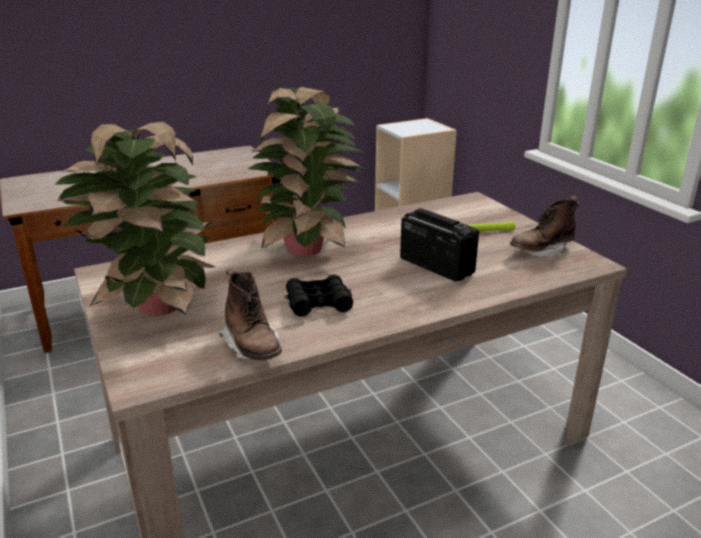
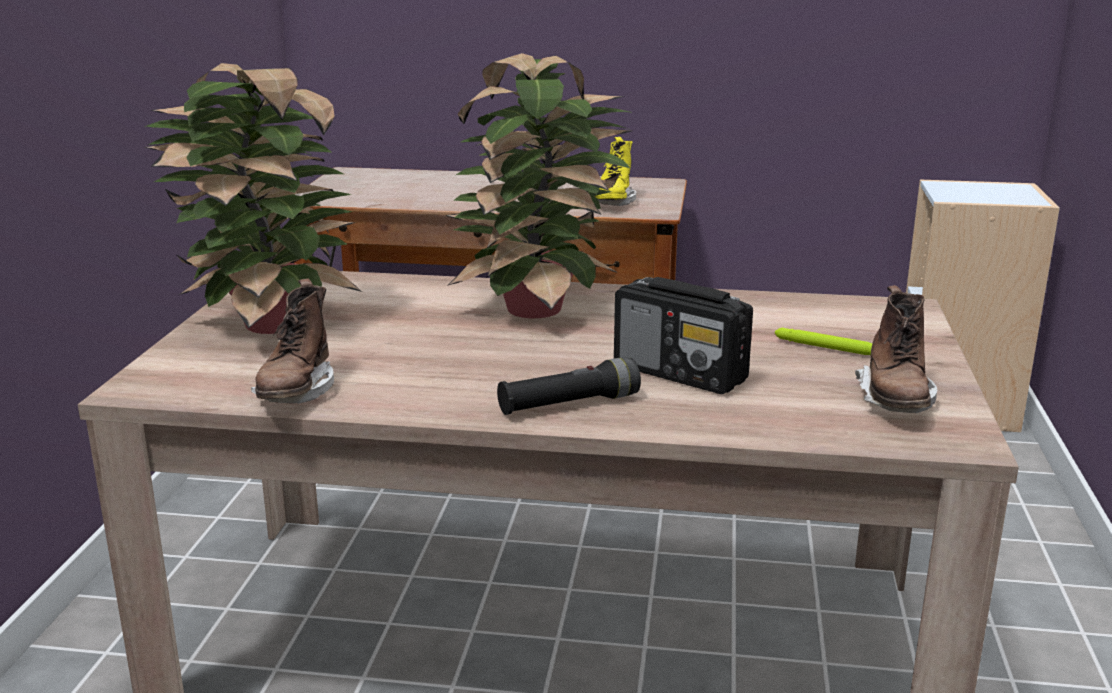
camera: 35 degrees right, 5 degrees down
black binoculars [285,275,353,317] -> none
radio [400,208,479,282] -> radio turned 135 degrees clockwise [614,277,753,394]
brown boot [510,196,579,257] -> brown boot turned 90 degrees counterclockwise [855,285,937,413]
none -> black flashlight [497,358,641,415]
none -> yellow boot [595,137,636,206]

